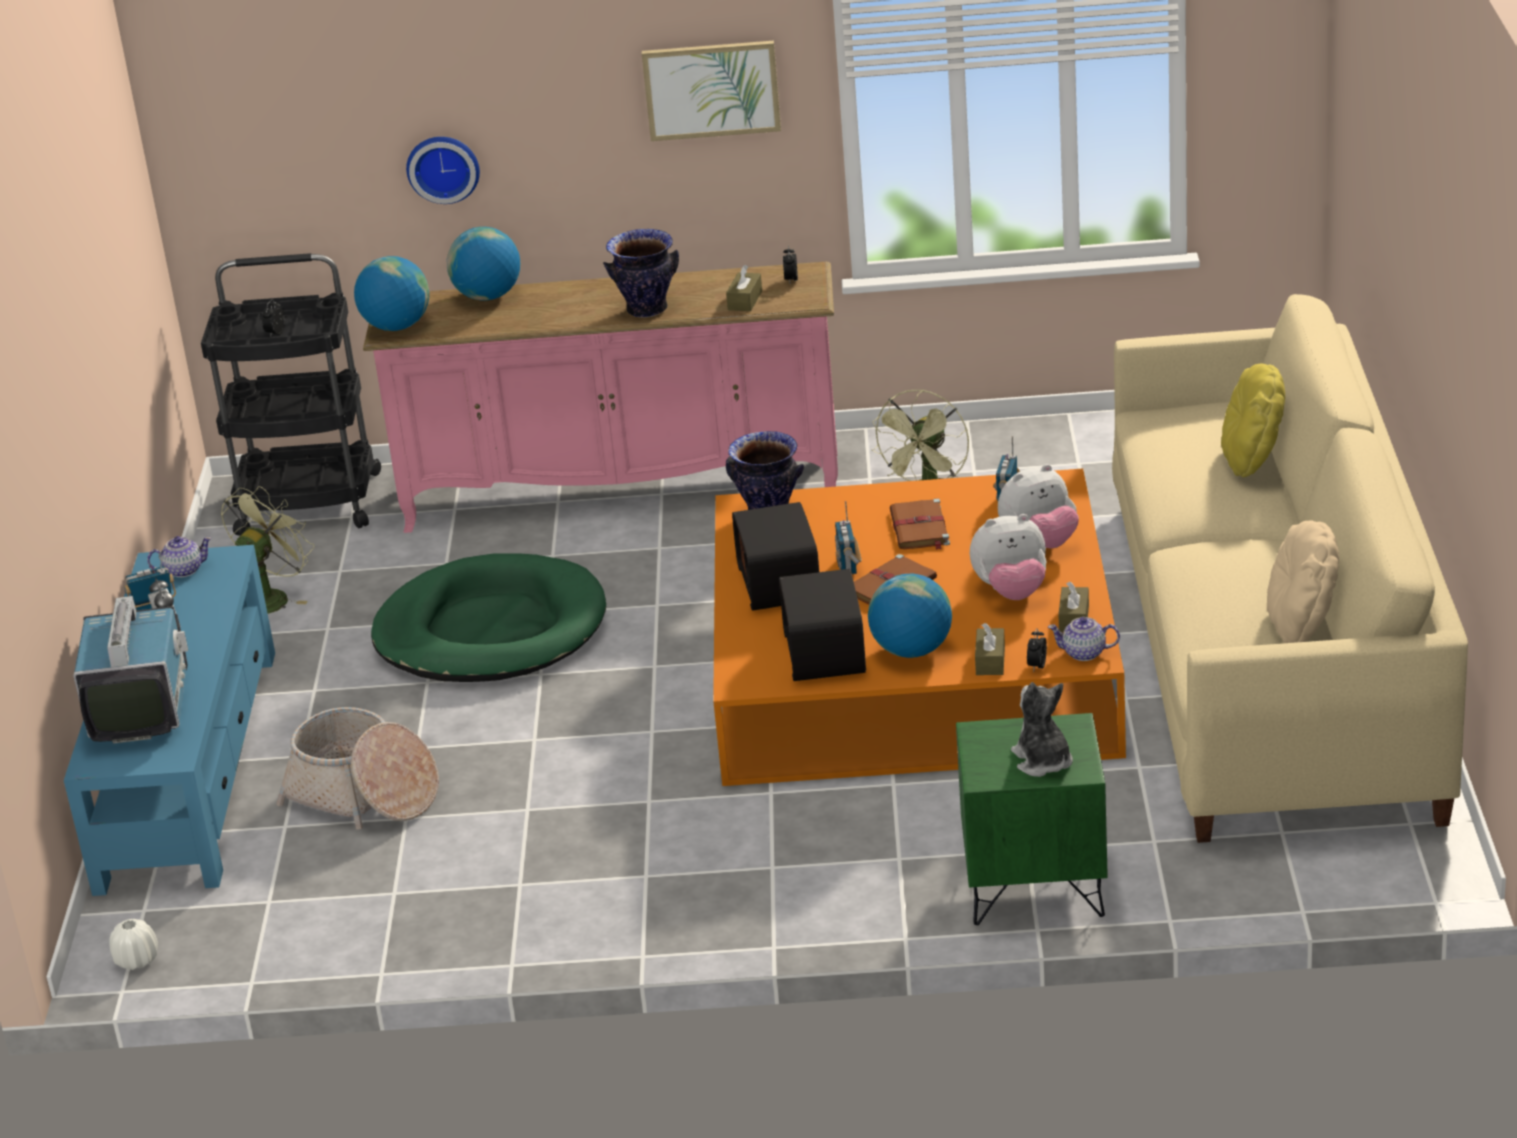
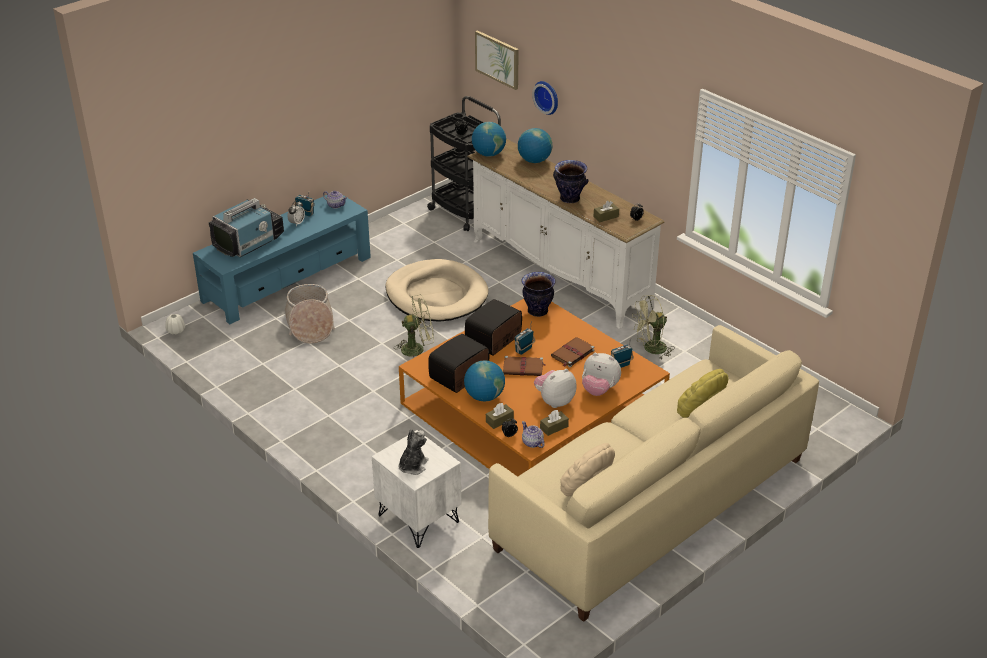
camera: 45 degrees right, 5 degrees up
green fan [221,486,314,614] -> green fan moved to [394,294,434,357]
pink cabinet [363,261,838,533] -> white cabinet [467,139,664,329]
green dog bed [371,553,606,682] -> beige dog bed [385,259,489,322]
picture [642,41,781,141] -> picture moved to [475,30,519,90]
green nightstand [956,713,1108,925] -> white nightstand [372,430,462,548]
plush toy [970,514,1046,600] -> plush toy turned 105 degrees clockwise [534,369,576,408]

